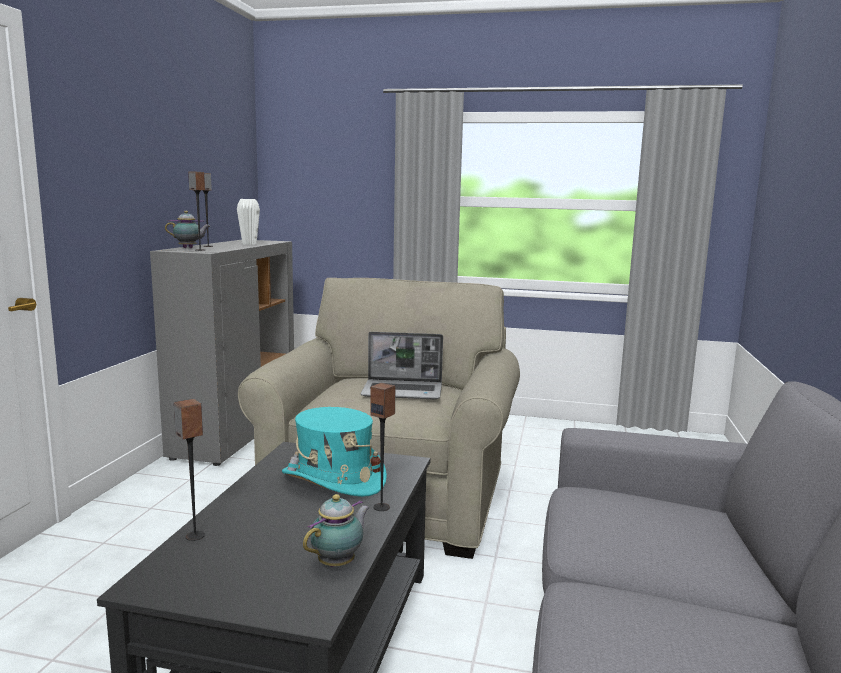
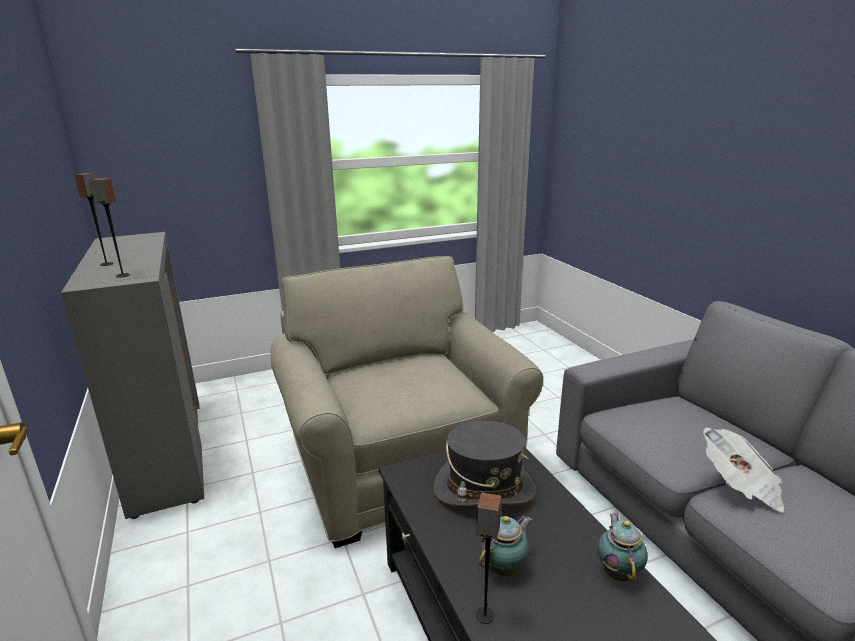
camera: 35 degrees left, 10 degrees up
teapot [165,211,210,248] -> teapot moved to [479,515,532,576]
white vase [237,199,260,245] -> none
turquoise hat [282,407,387,497] -> grey hat [433,421,537,507]
laptop [361,332,443,399] -> none
speaker [370,383,396,511] -> none
none -> newspaper [703,427,784,512]

